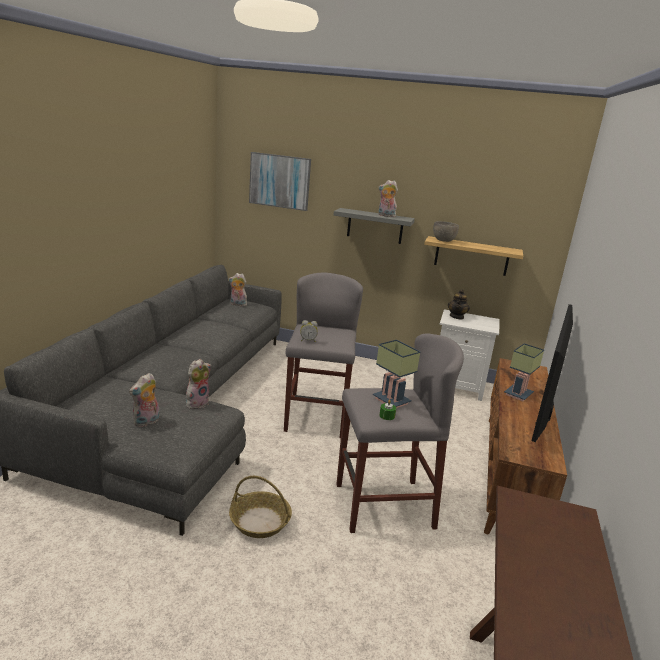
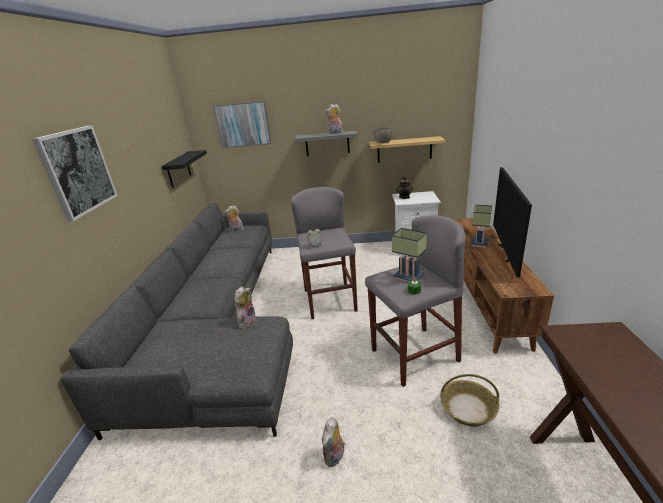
camera: 10 degrees left, 5 degrees up
plush toy [129,373,160,427] -> plush toy moved to [322,417,345,467]
basket [229,476,292,538] -> basket moved to [440,374,499,427]
none -> picture [32,125,118,222]
none -> black shelf [161,150,207,188]

